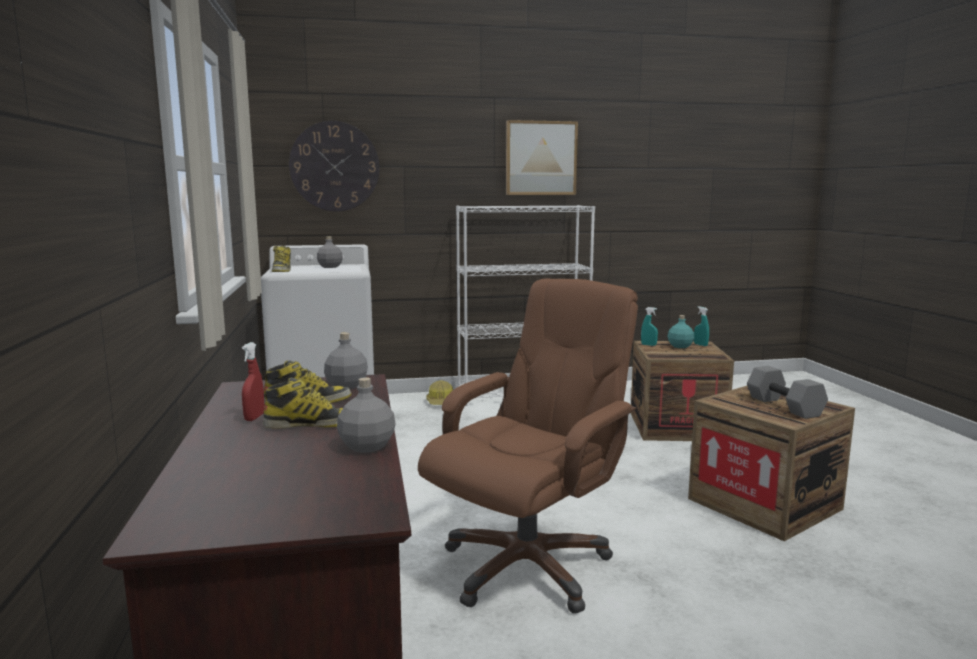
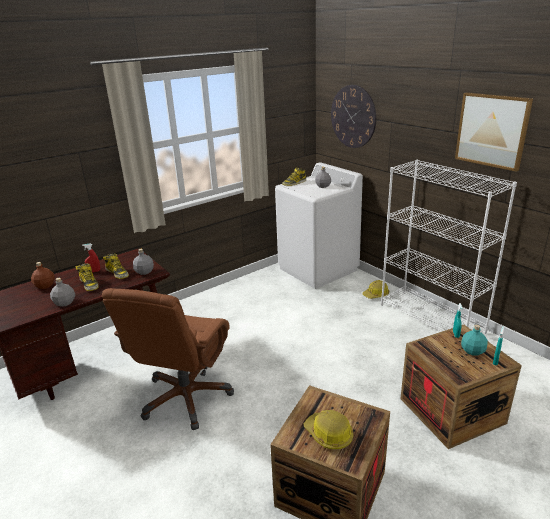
camera: 65 degrees right, 15 degrees up
brown office chair [418,279,638,613] -> brown office chair turned 90 degrees clockwise [102,288,234,430]
grey dumbbell [747,366,828,419] -> hard hat [304,410,353,449]
none -> brown bottle [31,262,55,289]

